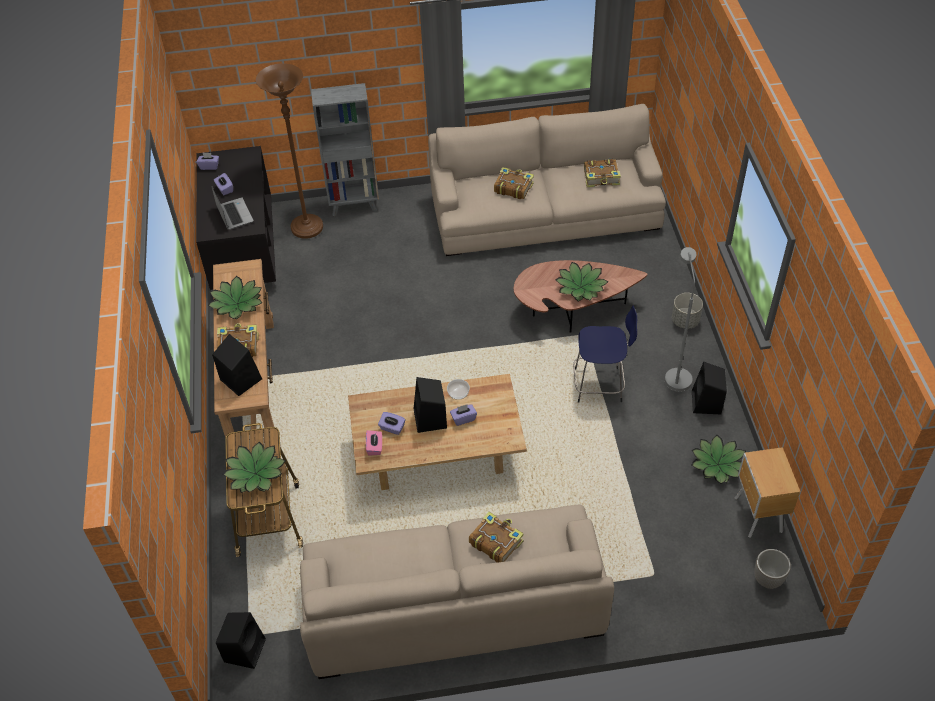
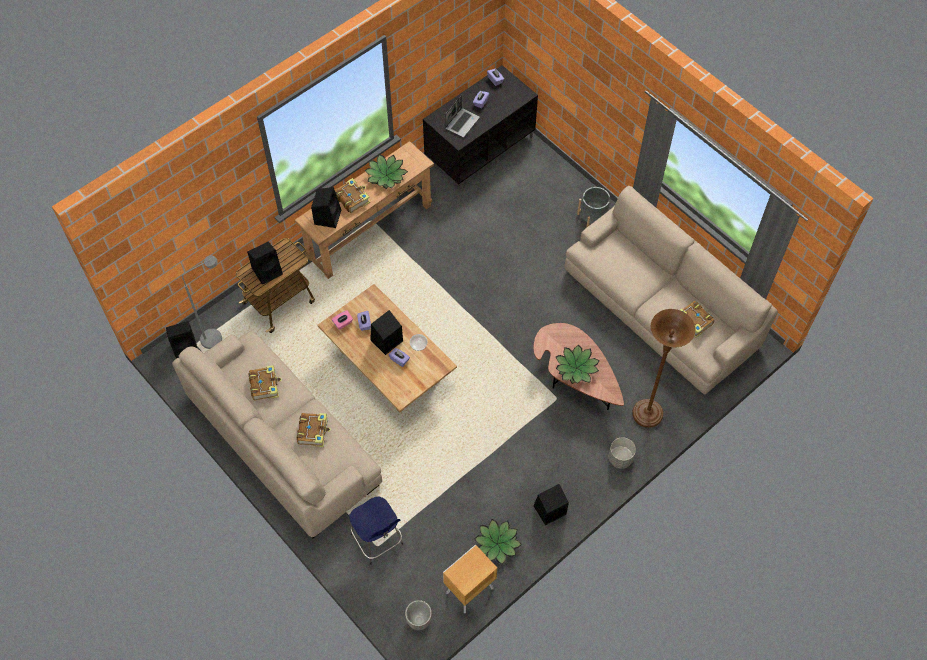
camera: 55 degrees right, 10 degrees up
potted plant [222,442,286,493] -> black speaker [247,242,283,285]
brown floor lamp [256,63,323,239] -> brown floor lamp moved to [632,309,695,428]
grey bookcase [311,83,379,217] -> none
book [494,167,534,199] -> book moved to [249,365,282,401]
blue stool [573,306,637,403] -> blue stool moved to [349,497,403,565]
grey floor lamp [665,247,696,392] -> grey floor lamp moved to [182,255,222,349]
none -> grey planter [577,187,610,228]

